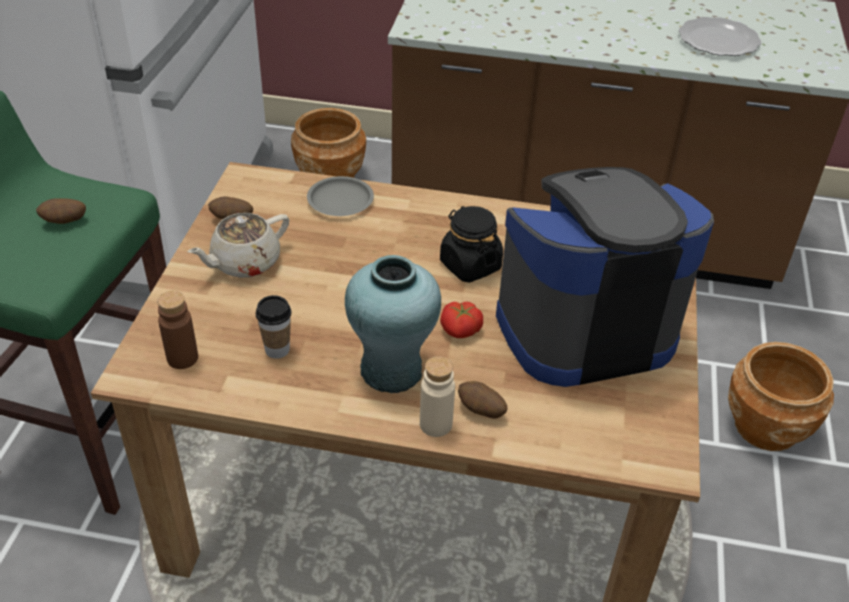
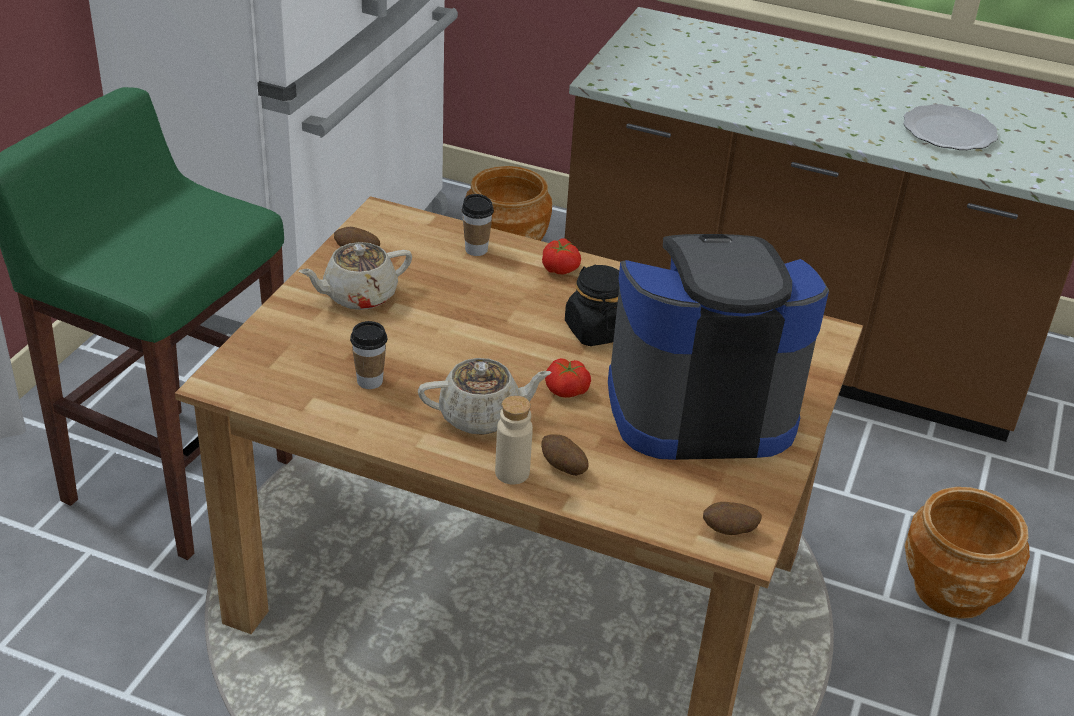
camera: 10 degrees right, 5 degrees down
potato [36,198,86,224] -> potato moved to [703,502,762,535]
brown bottle [157,291,198,369] -> none
grey plate [307,176,374,216] -> cup [462,194,494,256]
turquoise vase [345,255,441,393] -> beige teapot [418,358,552,435]
none -> tomato [542,238,581,274]

